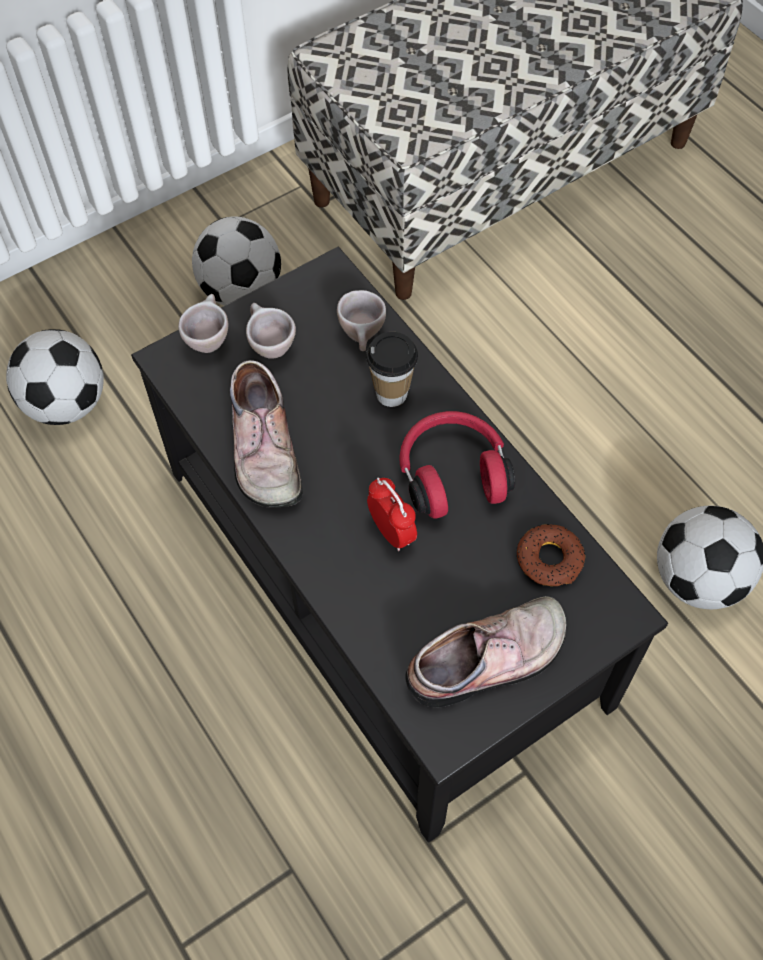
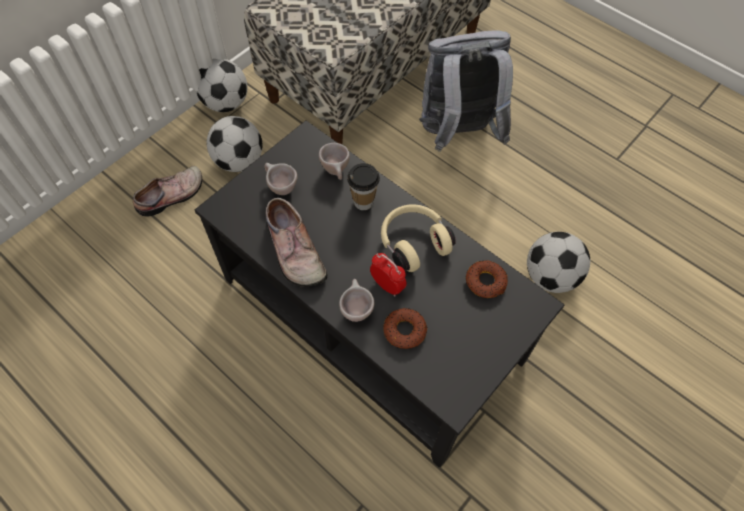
camera: 15 degrees left, 0 degrees up
football [6,329,104,425] -> football moved to [196,59,247,112]
beige cup [178,294,228,353] -> beige cup moved to [339,279,374,322]
red headphones [399,411,515,519] -> beige headphones [381,204,456,272]
shoe [405,596,566,707] -> shoe moved to [133,166,202,217]
none -> donut [383,308,428,349]
none -> grey backpack [419,31,513,152]

